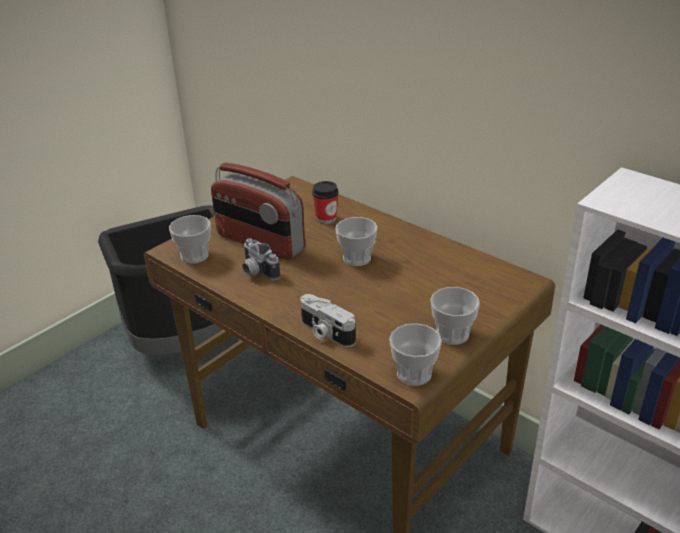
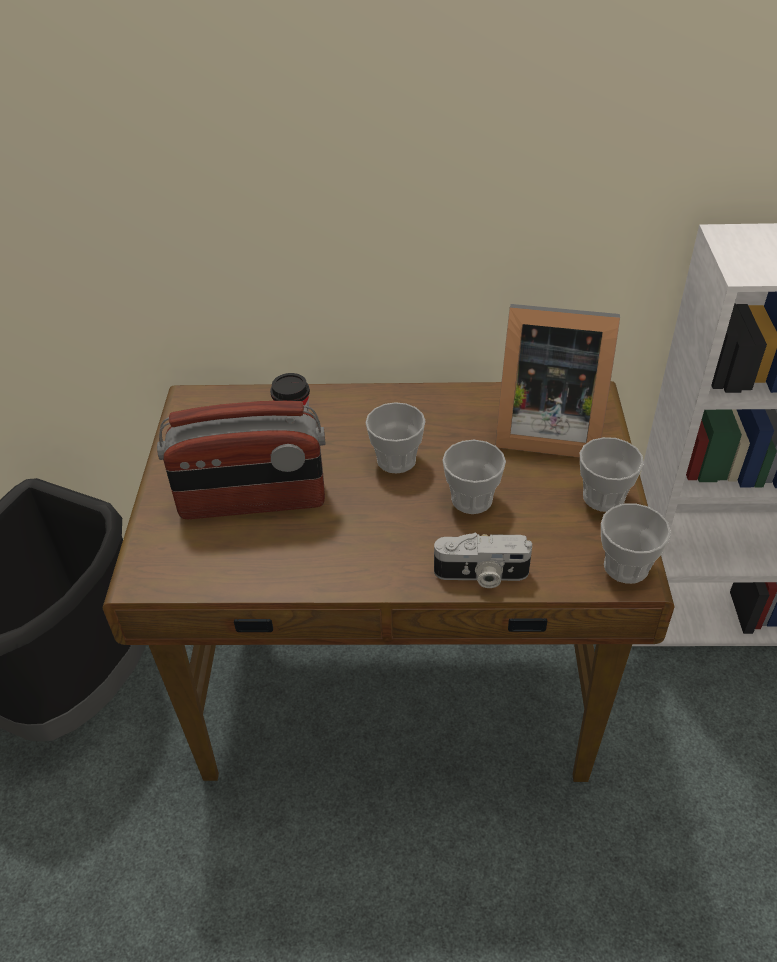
camera: 40 degrees left, 10 degrees up
cup [169,215,211,264] -> cup moved to [442,440,506,514]
camera [242,238,280,280] -> none
none -> picture frame [495,304,620,457]

